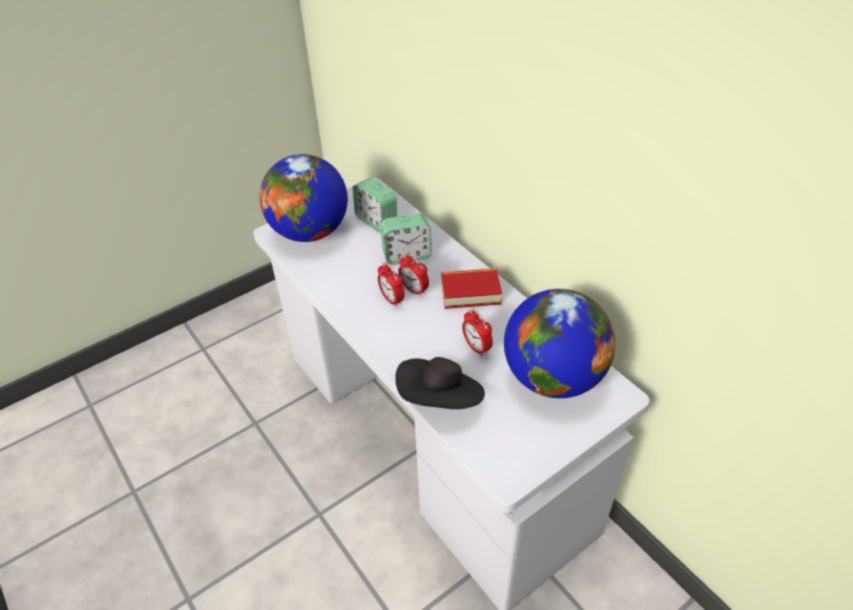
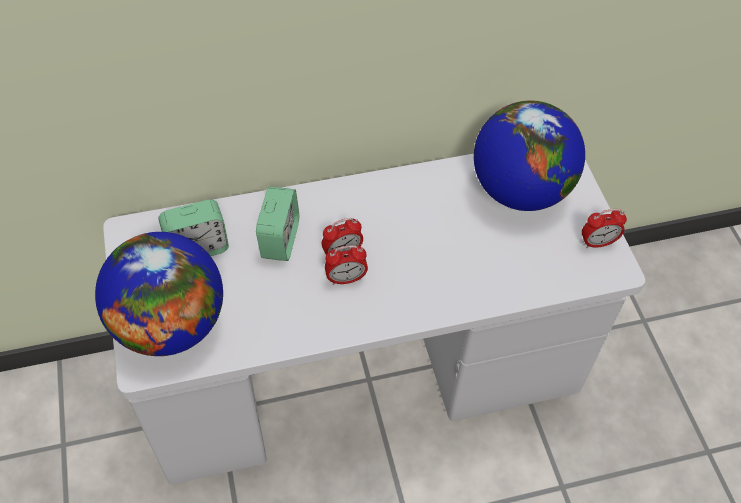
camera: 70 degrees left, 10 degrees up
black hat [395,357,485,409] -> none
book [441,268,502,309] -> none
alarm clock [462,309,493,356] -> alarm clock moved to [582,209,627,248]

